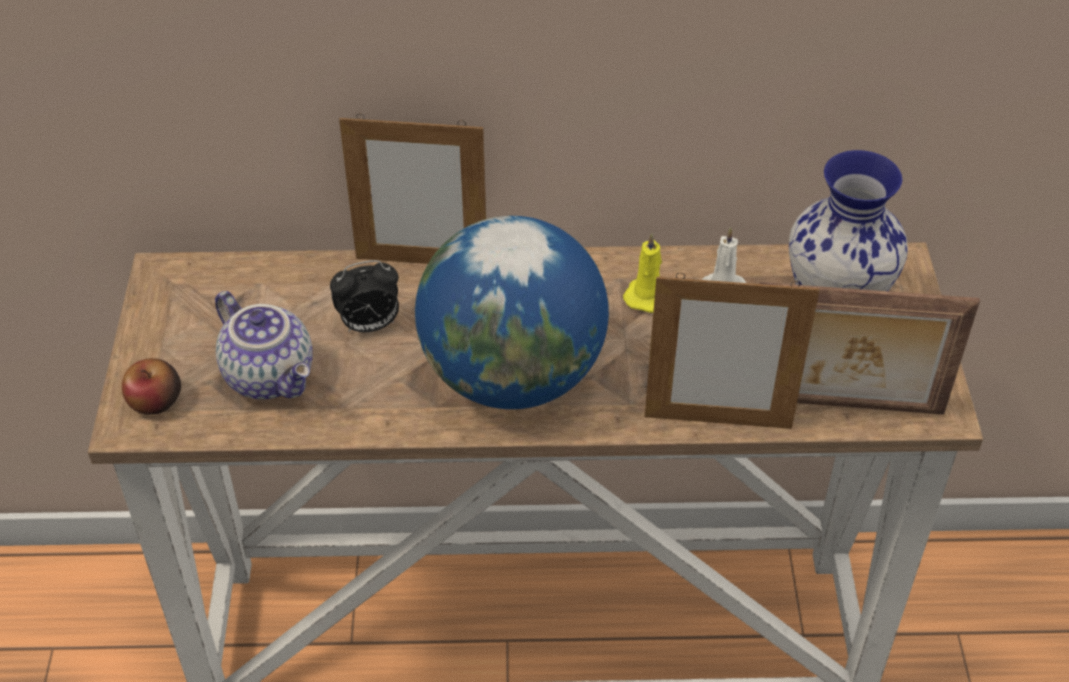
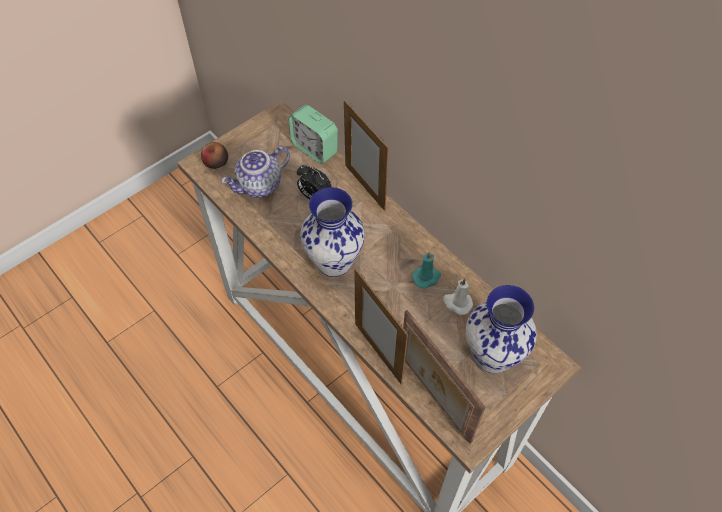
camera: 50 degrees right, 10 degrees up
teapot [215,291,313,399] -> teapot turned 45 degrees clockwise [221,146,290,197]
globe [415,216,609,409] -> vase [300,187,365,277]
yellow candle [623,233,662,313] -> turquoise candle [412,251,441,289]
none -> alarm clock [289,105,338,164]

